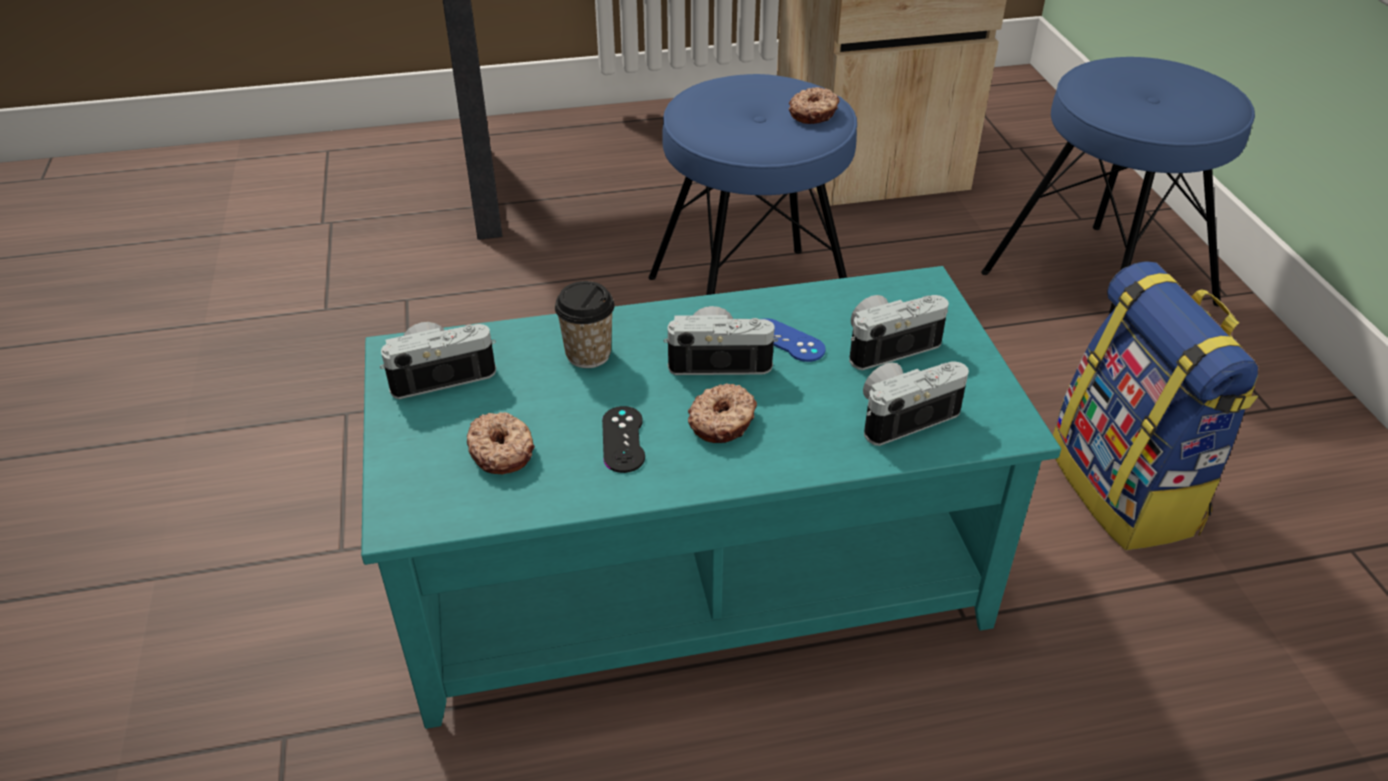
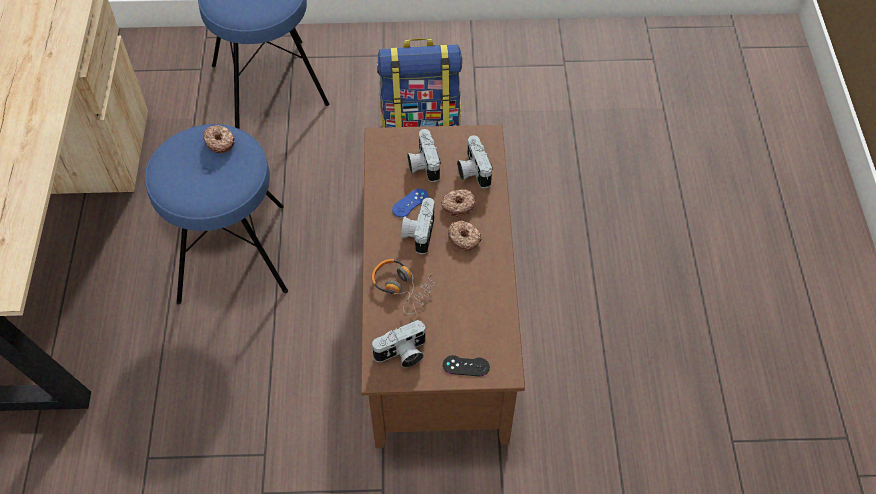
camera: 80 degrees left, 15 degrees up
turquoise coffee table [361,266,1061,729] -> brown coffee table [361,125,525,448]
camera [380,322,496,399] -> camera turned 105 degrees counterclockwise [371,320,426,367]
donut [467,412,535,474] -> donut moved to [441,189,476,217]
cup [555,281,615,368] -> headphones [372,259,435,314]
black game controller [602,406,645,473] -> black game controller moved to [443,355,490,376]

